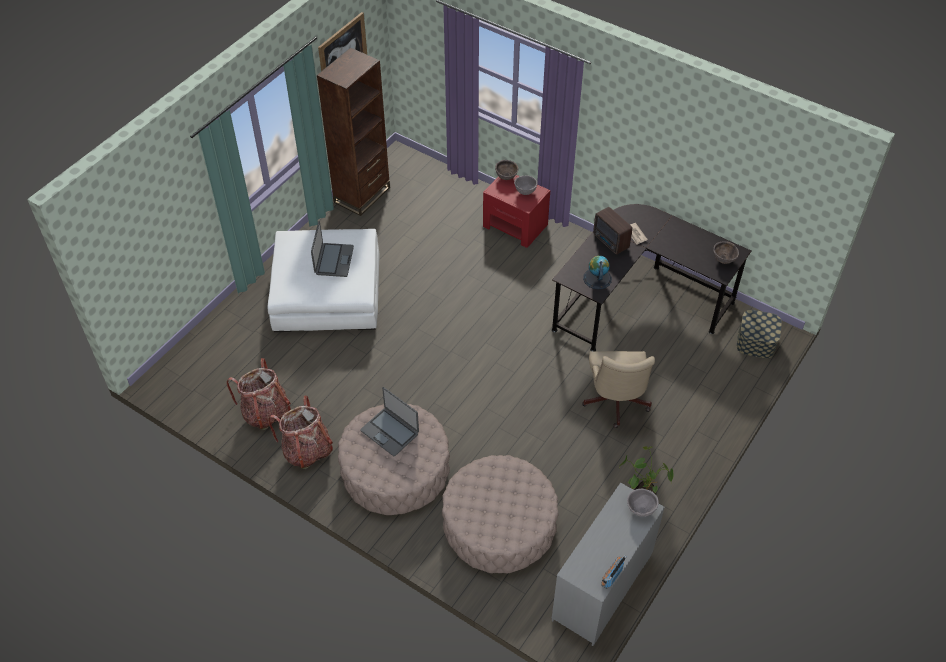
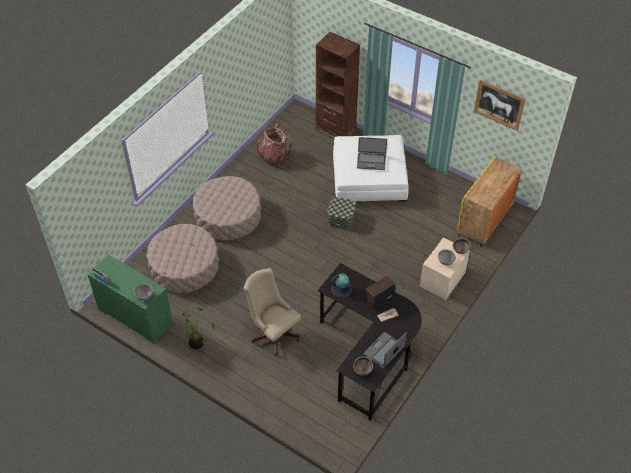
camera: 90 degrees right, 0 degrees up
backpack [268,395,333,469] -> none
brown bookcase [317,47,390,216] -> brown bookcase moved to [316,32,360,138]
laptop [360,387,419,456] -> laptop moved to [364,332,407,368]
red nightstand [483,175,550,248] -> beige nightstand [420,237,470,300]
grey dresser [552,483,665,646] -> green dresser [87,254,173,344]
beige office chair [582,351,655,428] -> beige office chair turned 45 degrees clockwise [244,268,301,356]
storage box [736,310,782,359] -> storage box moved to [327,197,356,230]
none -> yellow cabinet [457,156,522,247]

